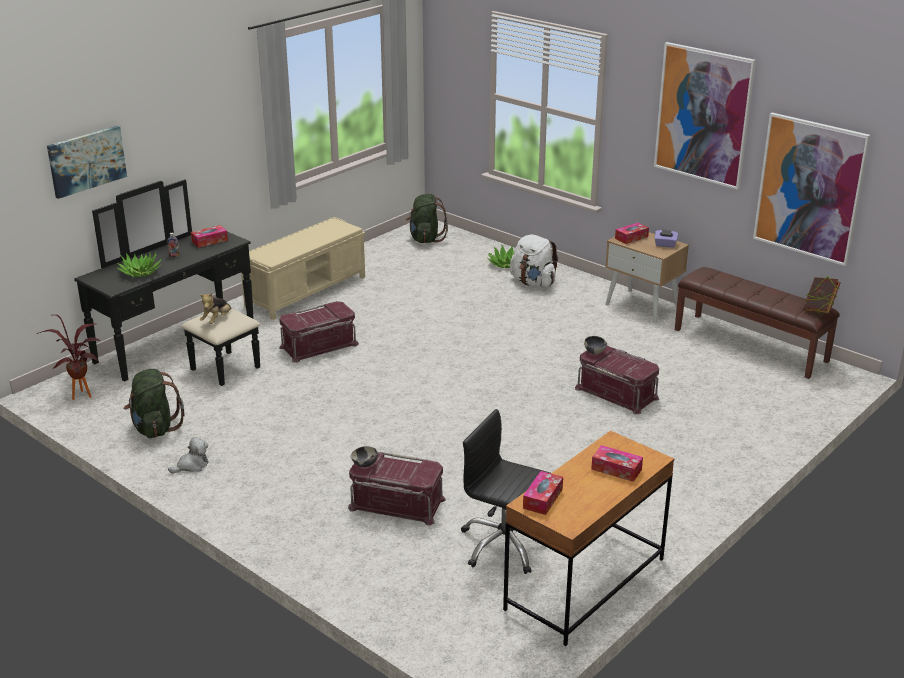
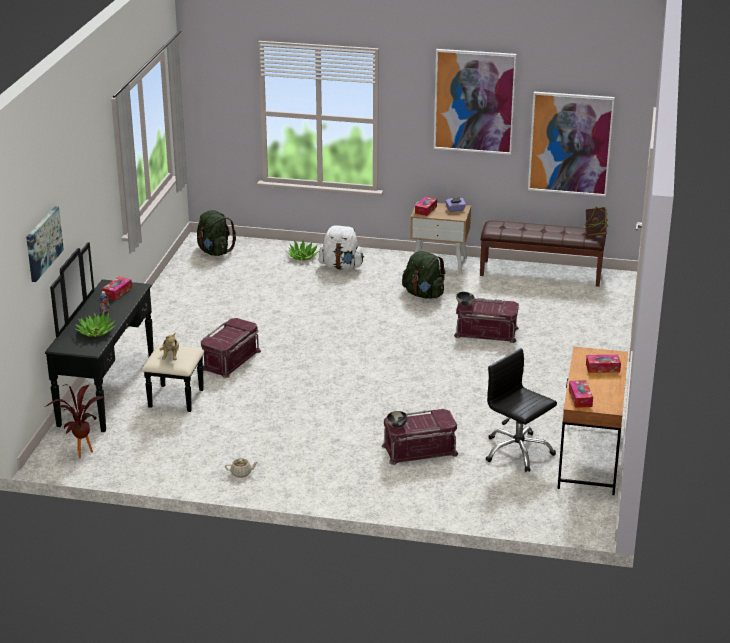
camera: 30 degrees left, 0 degrees up
green backpack [124,369,185,438] -> green backpack moved to [402,251,446,299]
plush toy [168,437,208,473] -> beige teapot [225,458,258,478]
beige bench [241,217,365,320] -> none
black office chair [461,409,550,574] -> black office chair turned 45 degrees clockwise [486,348,557,472]

